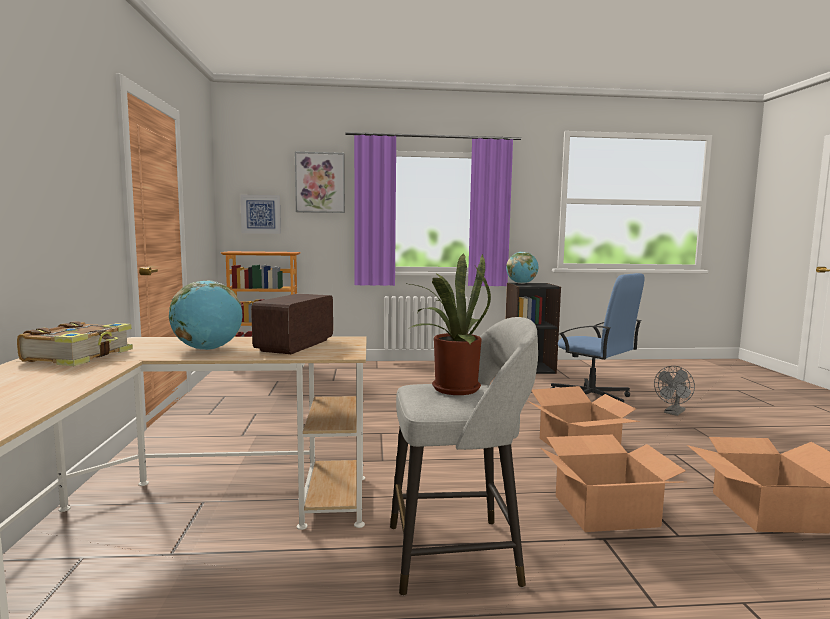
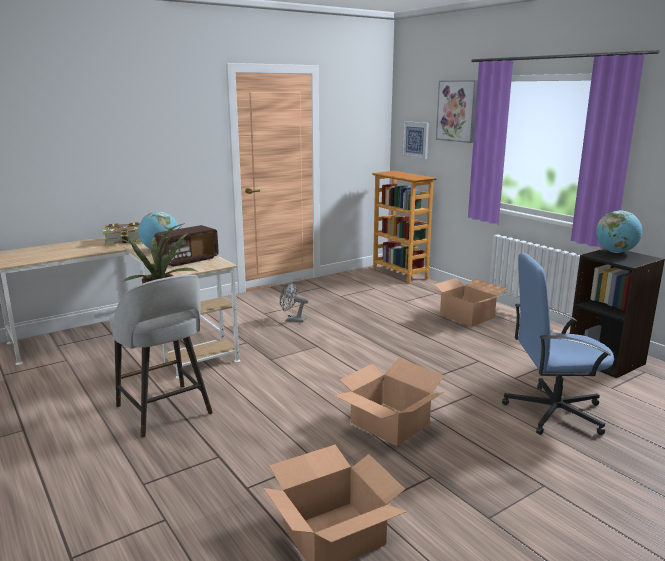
camera: 60 degrees right, 10 degrees up
radio [251,294,333,354] -> radio turned 150 degrees clockwise [154,225,219,267]
cardboard box [540,435,686,532] -> cardboard box moved to [433,278,508,326]
blue office chair [551,273,644,403] -> blue office chair turned 75 degrees clockwise [502,253,614,435]
grey fan [654,366,695,416] -> grey fan moved to [280,281,309,322]

